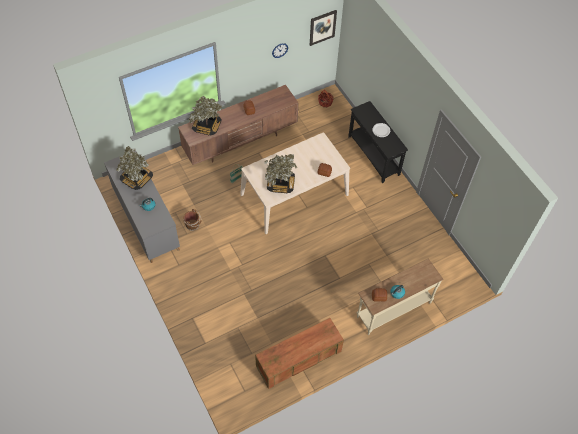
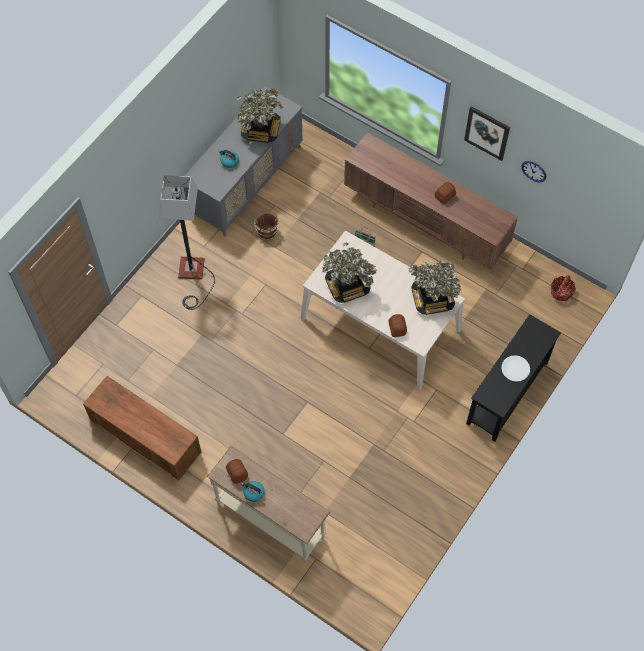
camera: 65 degrees right, 5 degrees up
potted plant [189,96,222,136] -> potted plant moved to [408,260,461,315]
picture [310,10,337,46] -> picture moved to [464,106,510,161]
none -> floor lamp [160,175,215,310]

